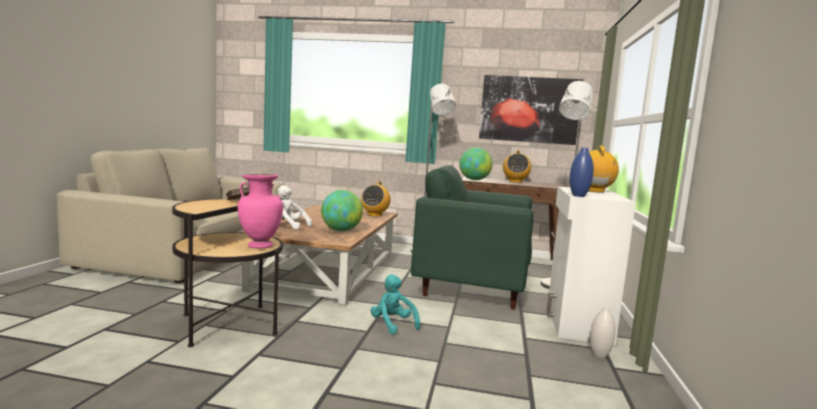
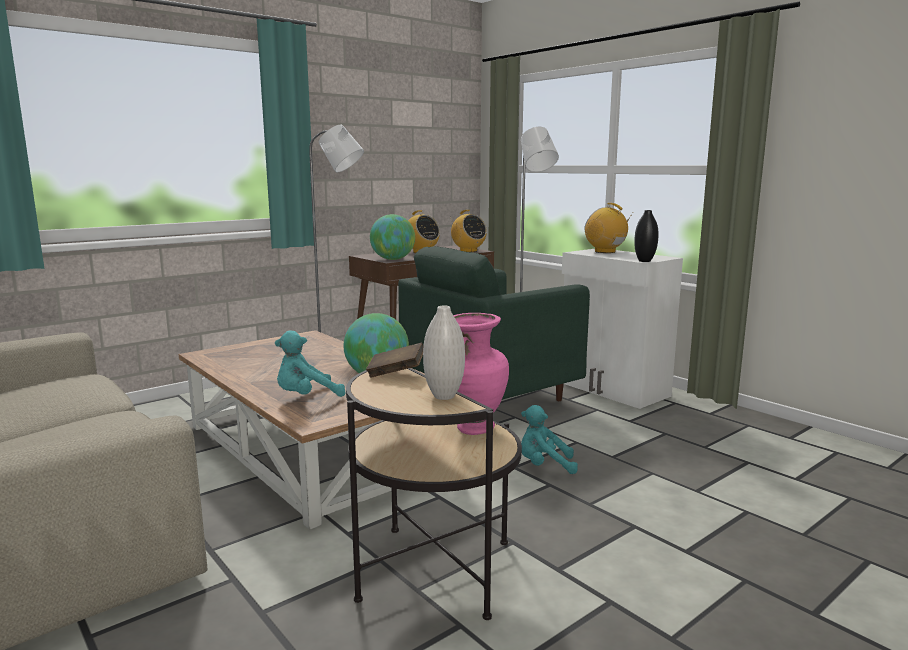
camera: 50 degrees left, 5 degrees up
white plush toy [278,185,312,230] -> turquoise plush toy [275,330,346,397]
radio [361,181,391,216] -> radio moved to [450,210,487,252]
picture [479,75,583,145] -> none
blue vase [570,147,594,197] -> black vase [634,210,659,262]
white vase [590,306,616,358] -> white vase moved to [423,306,465,400]

